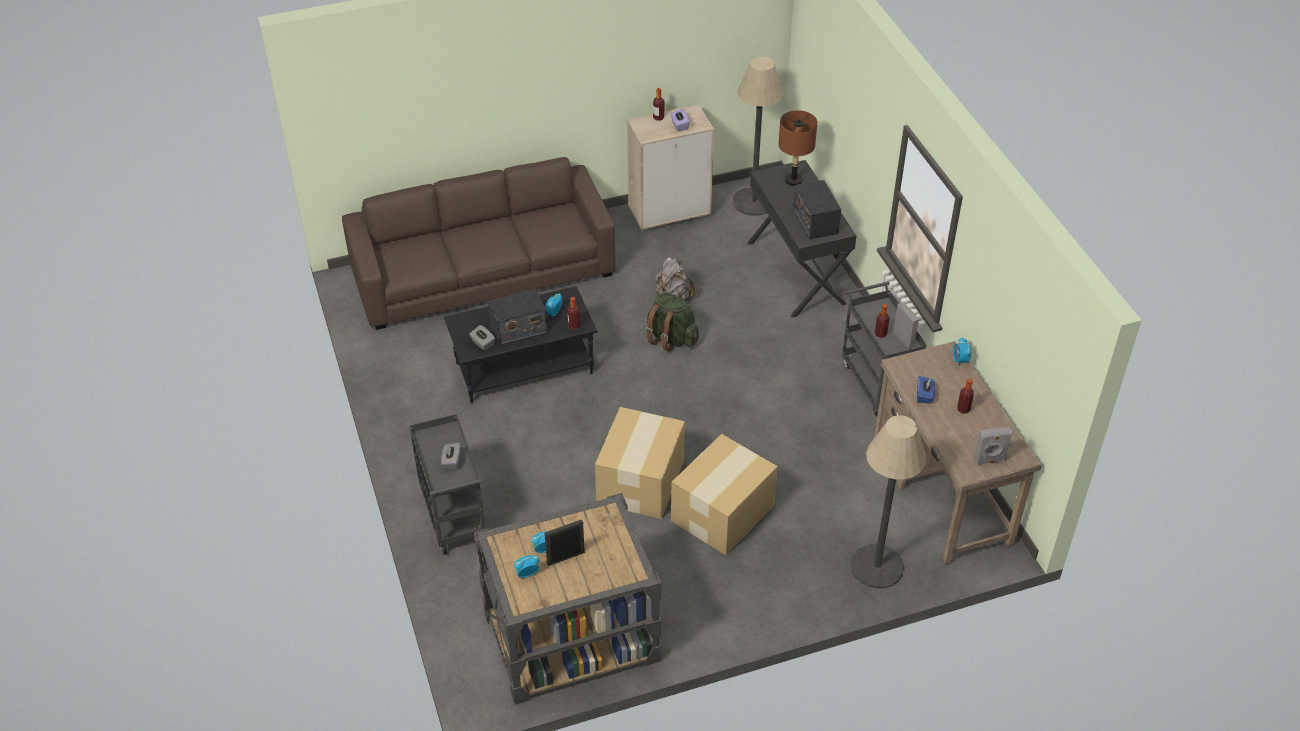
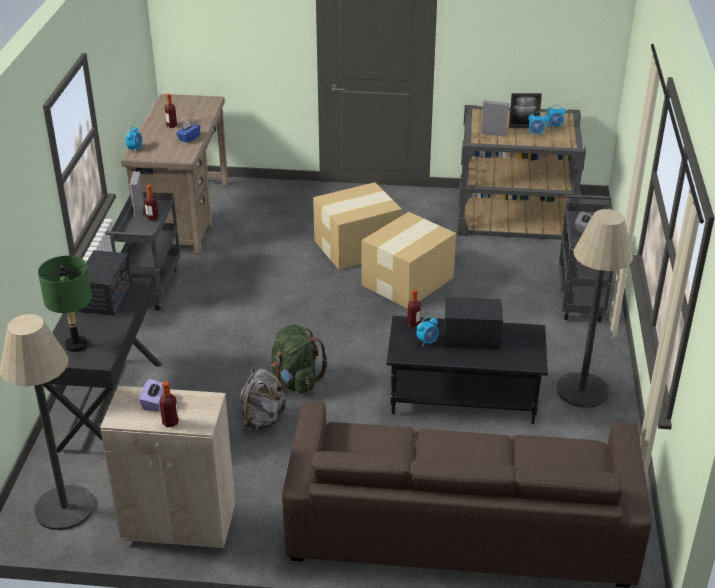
camera: 155 degrees left, 10 degrees down
grey tissue box [469,325,495,351] -> none
brown table lamp [778,110,817,186] -> green table lamp [38,256,92,352]
floor lamp [850,415,926,588] -> floor lamp moved to [556,209,633,408]
grey speaker [973,427,1012,465] -> grey speaker moved to [481,100,509,137]

